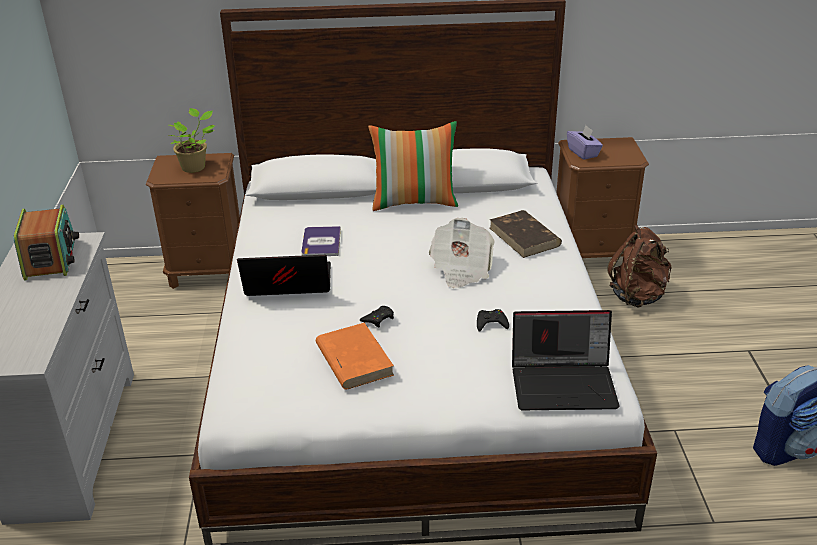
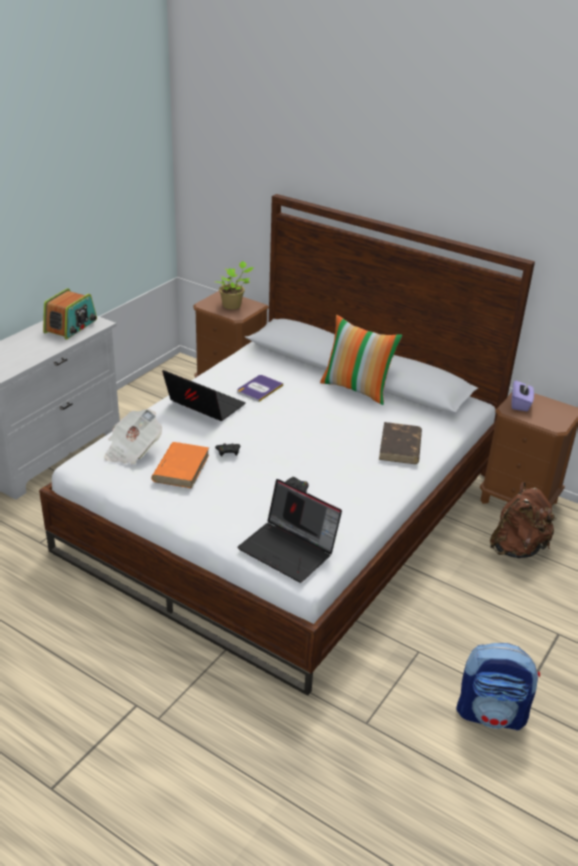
camera: 35 degrees right, 0 degrees up
newspaper [429,218,495,288] -> newspaper moved to [104,409,162,464]

